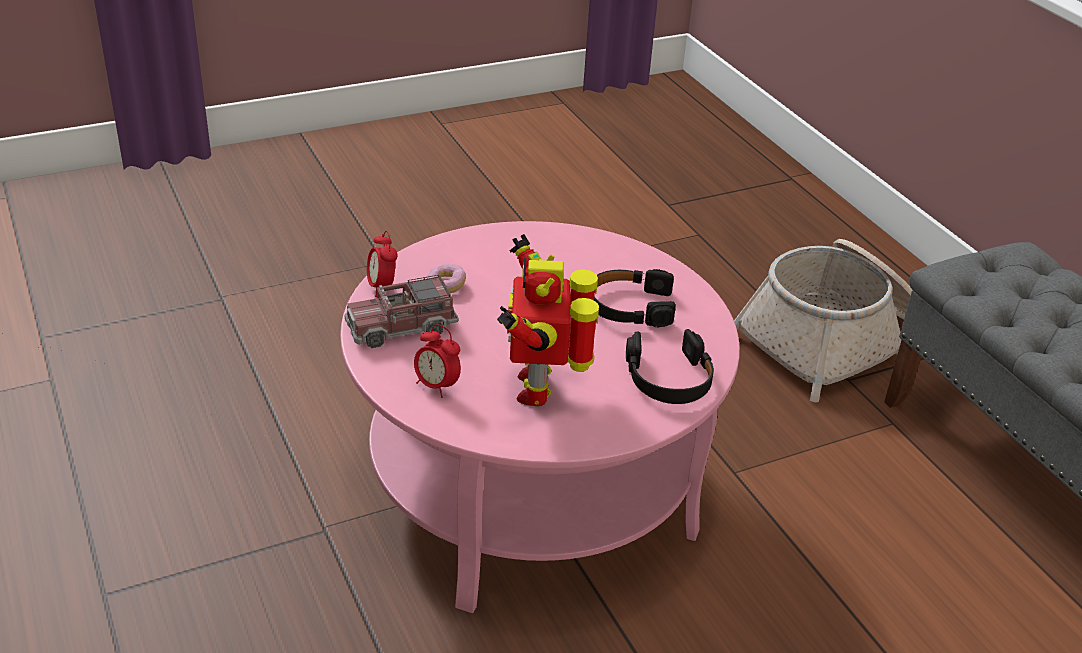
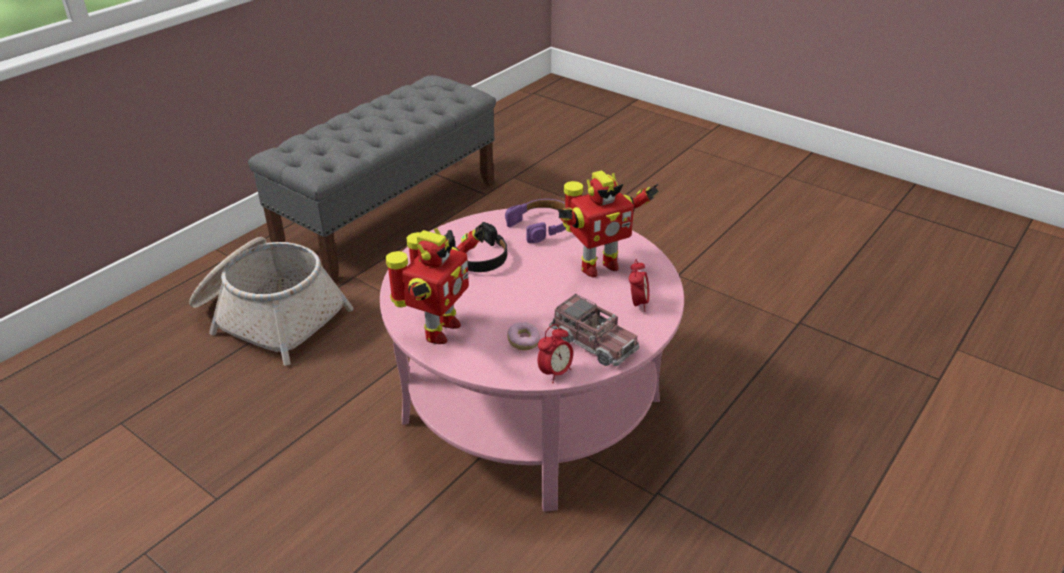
camera: 115 degrees left, 0 degrees up
black headphones [626,329,714,404] -> purple headphones [505,199,566,243]
none -> toy robot [386,224,484,344]

